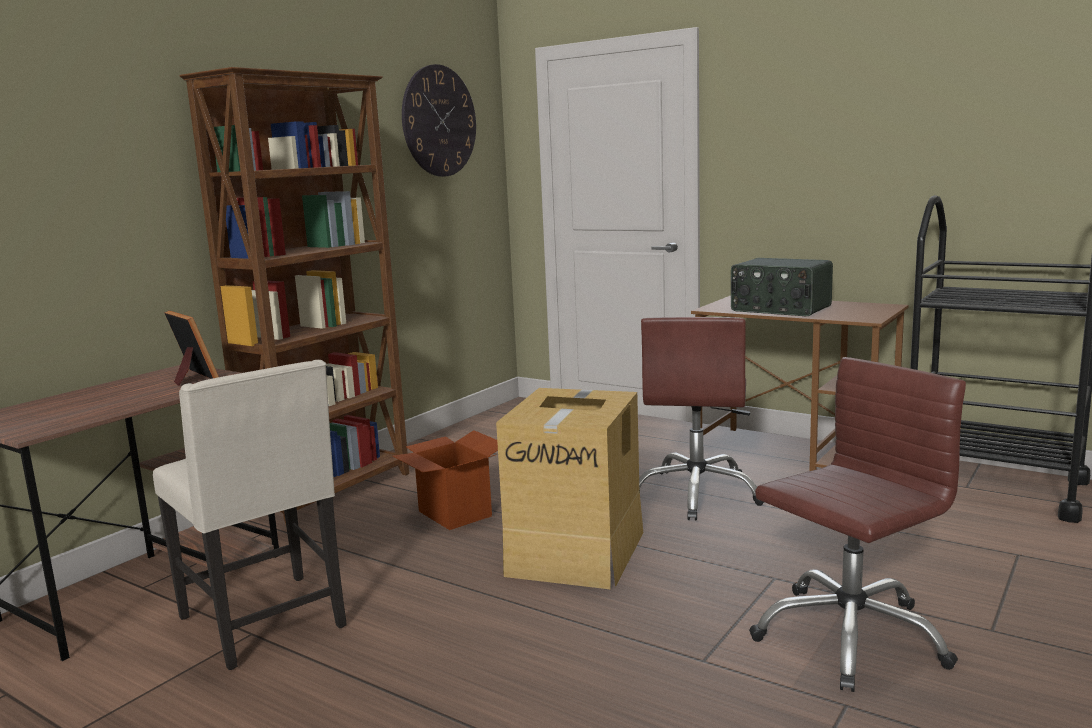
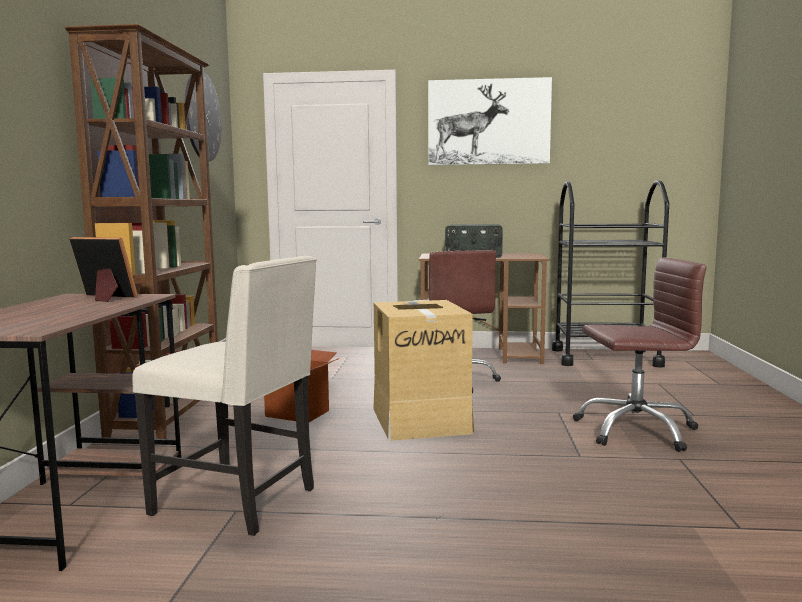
camera: 30 degrees left, 5 degrees down
brown office chair [749,357,966,692] -> brown office chair turned 60 degrees clockwise [573,257,706,452]
none -> picture [428,77,552,165]

